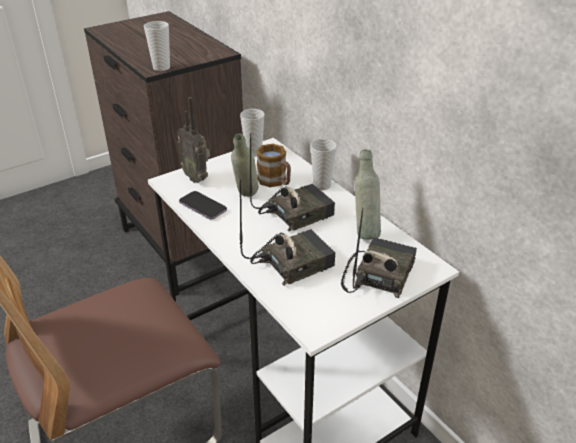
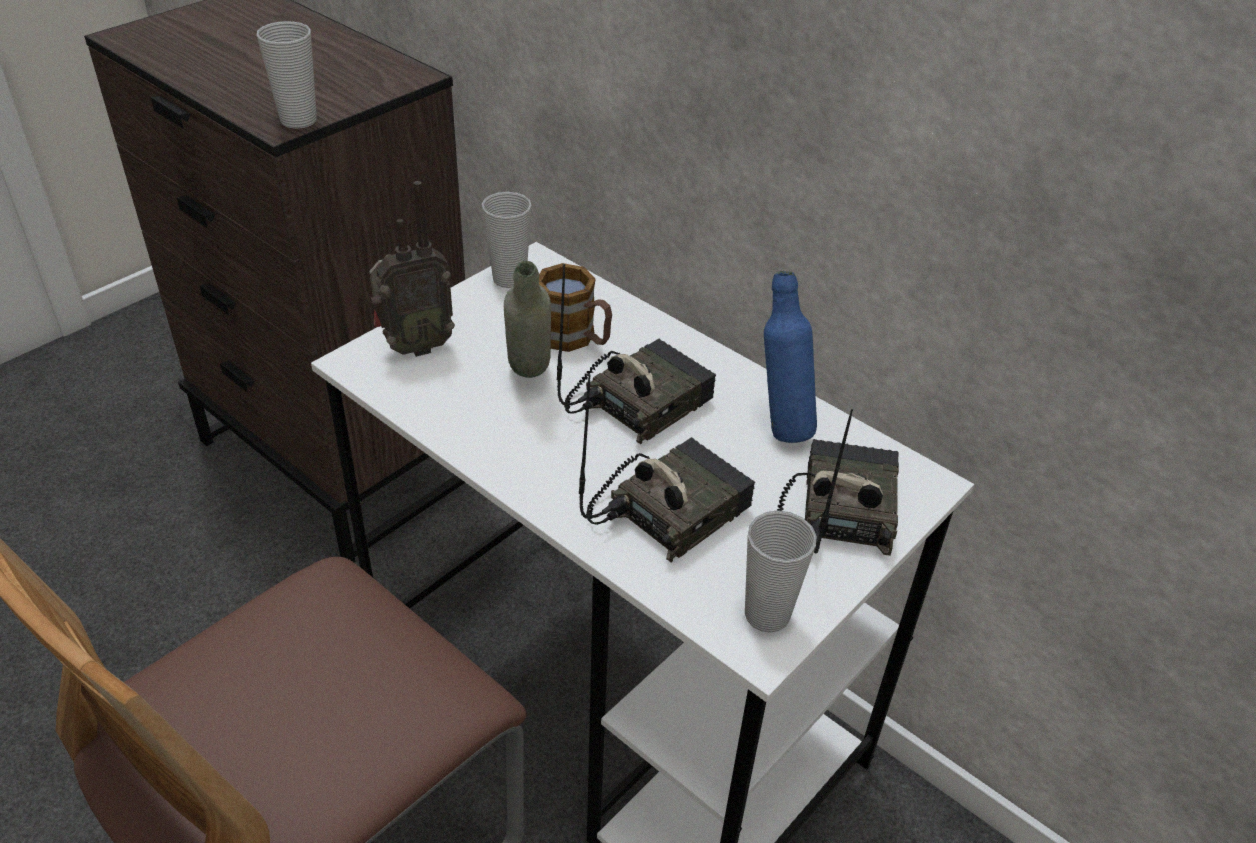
camera: 15 degrees left, 5 degrees up
radio [177,97,210,183] -> radio turned 60 degrees counterclockwise [369,181,455,357]
phone [179,191,227,220] -> none
cup [310,139,337,190] -> cup moved to [745,510,817,633]
grey bottle [355,149,381,240] -> blue bottle [764,271,817,443]

